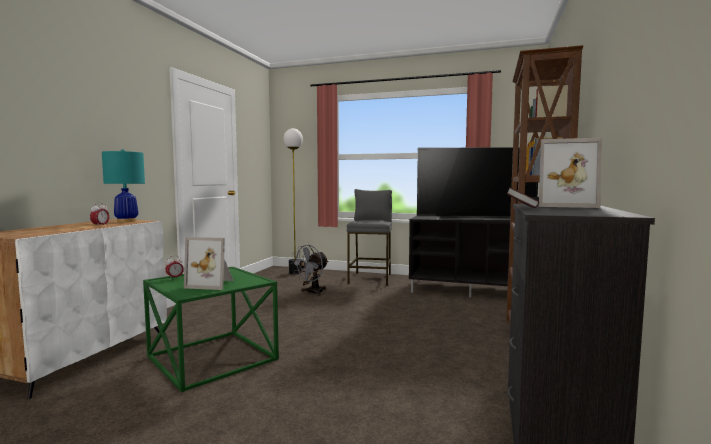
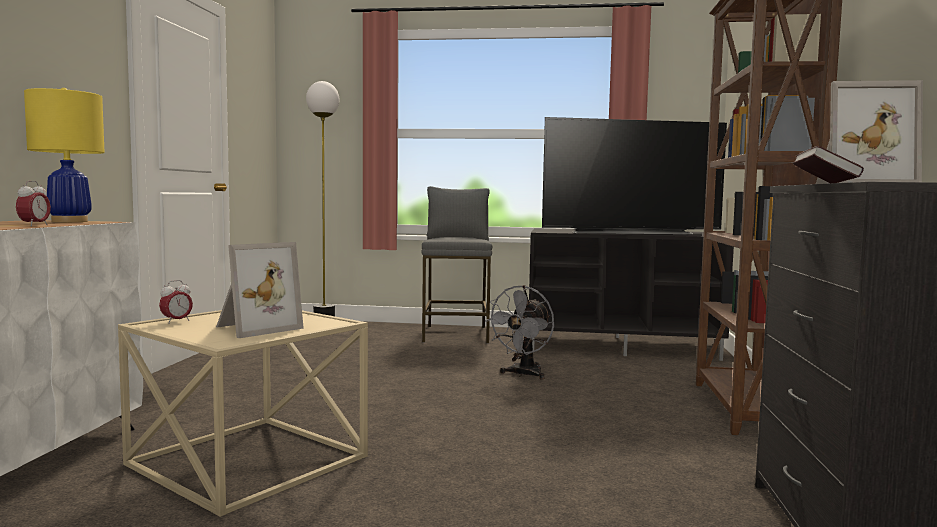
camera: 10 degrees left, 0 degrees up
turquoise table lamp [102,149,145,222] -> yellow table lamp [24,88,105,222]
green side table [143,267,279,392] -> beige side table [118,310,368,517]
picture frame [184,237,234,290] -> picture frame turned 45 degrees counterclockwise [216,242,304,338]
grey fan [291,245,328,296] -> grey fan moved to [485,285,554,380]

